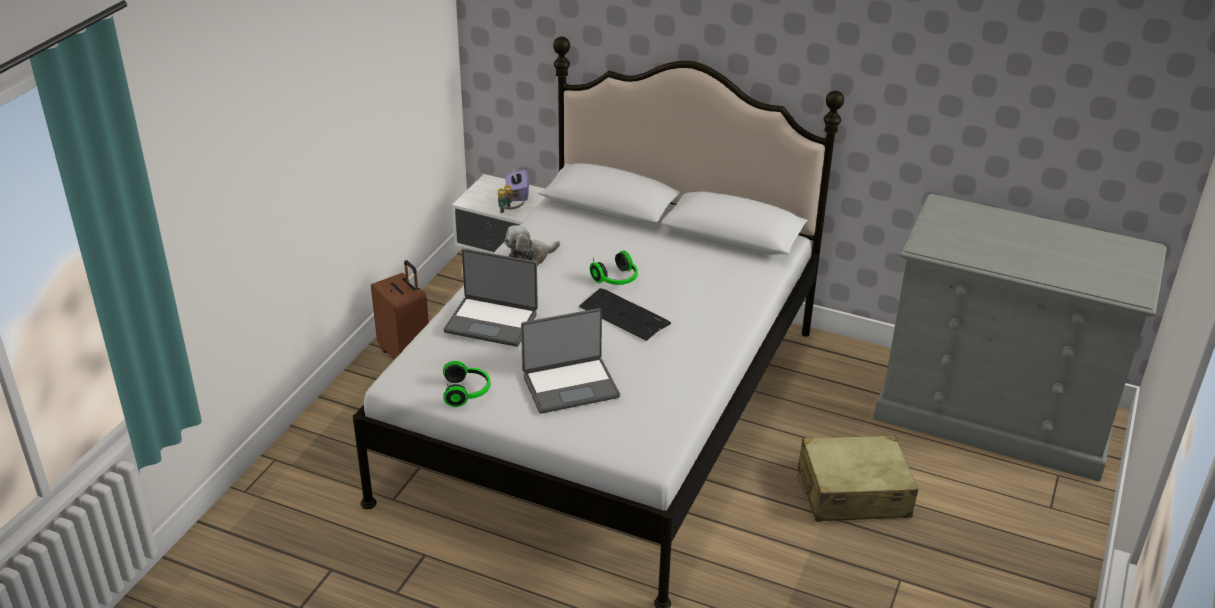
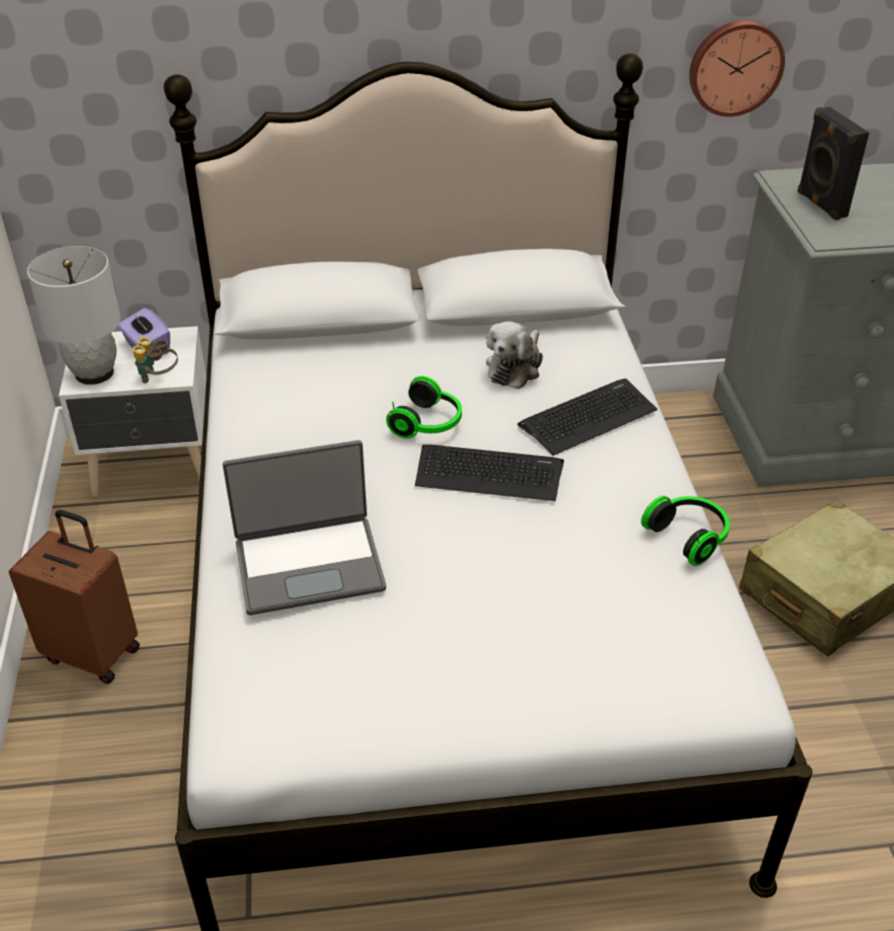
camera: 30 degrees left, 5 degrees up
headphones [443,361,490,407] -> headphones moved to [641,496,730,566]
plush toy [504,225,560,267] -> plush toy moved to [486,321,543,389]
laptop [521,308,620,414] -> none
none -> white table lamp [27,246,121,385]
none -> keyboard [517,379,657,456]
none -> wall clock [689,20,785,117]
none -> black speaker [798,107,869,220]

